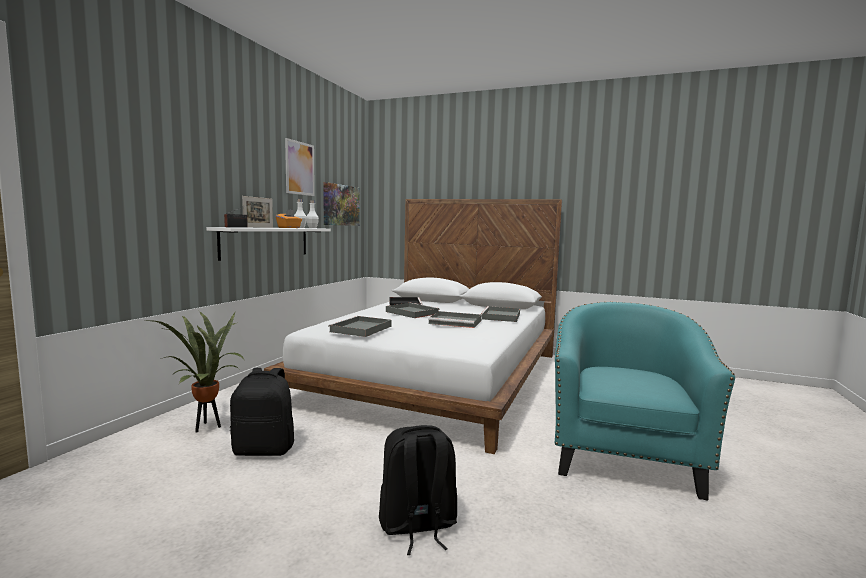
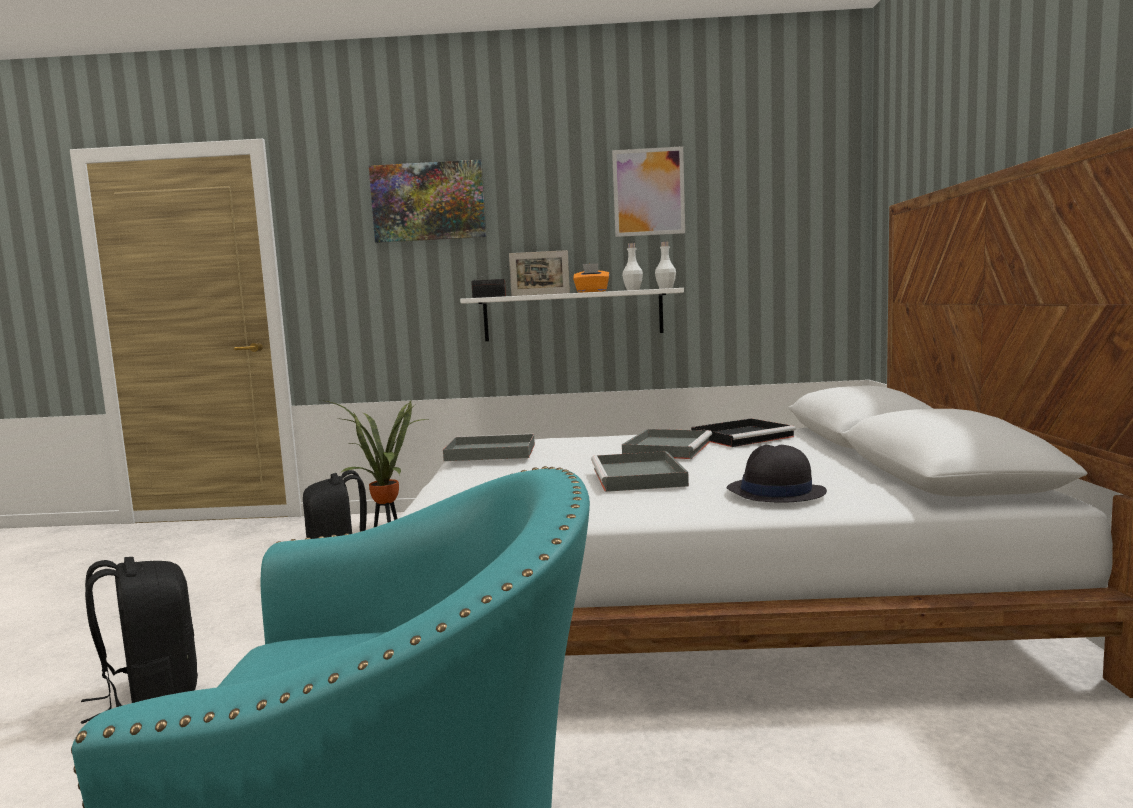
camera: 70 degrees right, 0 degrees up
picture [323,182,360,226] -> picture moved to [369,160,486,243]
grey tray [480,306,520,322] -> black hat [727,445,827,503]

